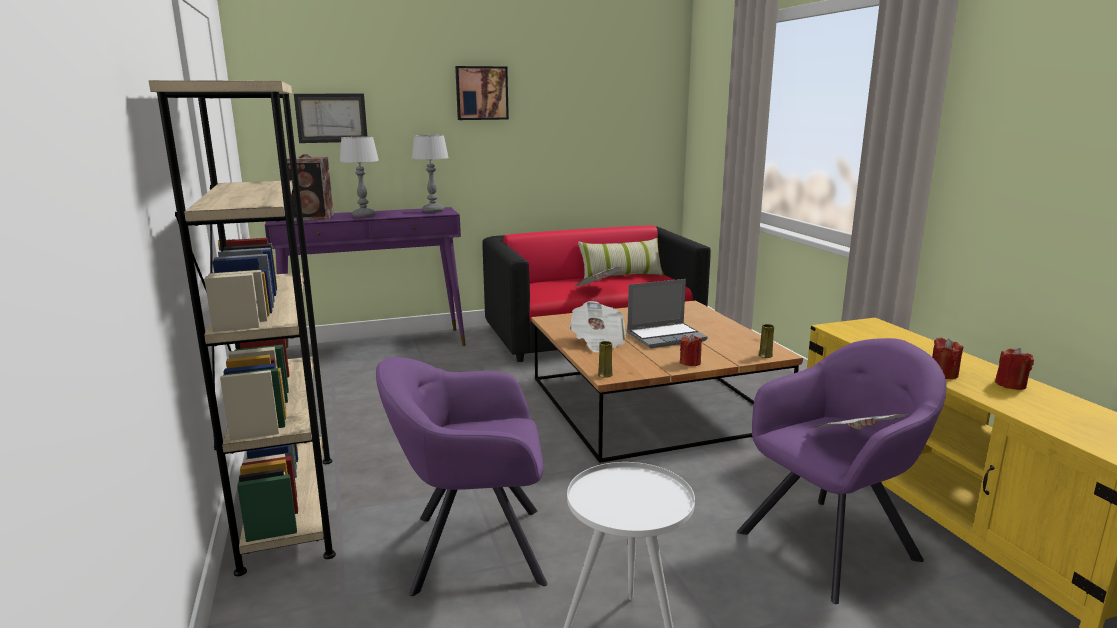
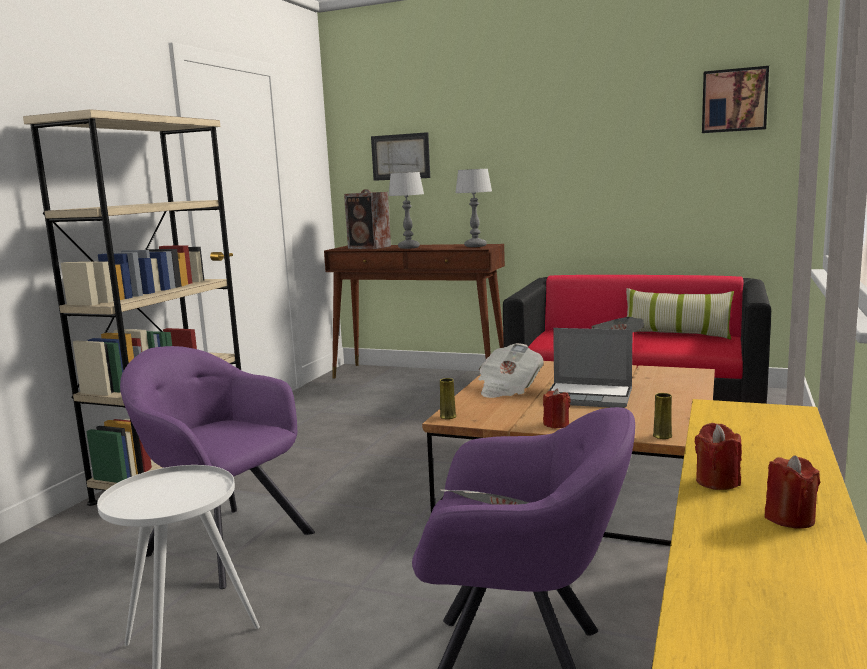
camera: 40 degrees right, 5 degrees down
purple console table [265,207,466,348] -> brown console table [324,244,505,379]
picture [455,66,509,120] -> picture moved to [702,66,769,133]

